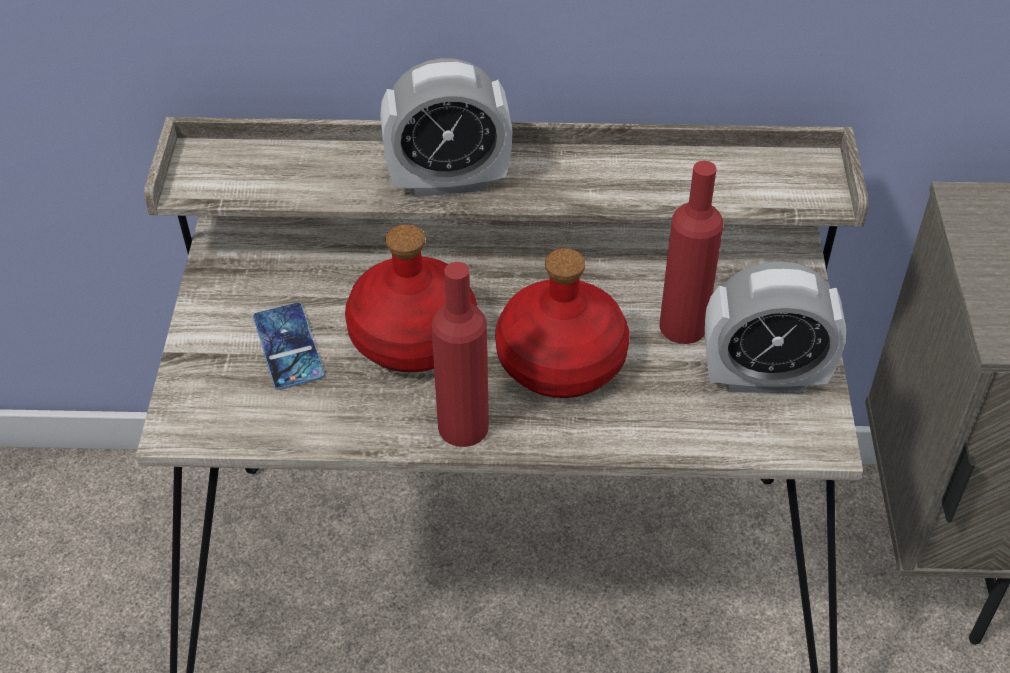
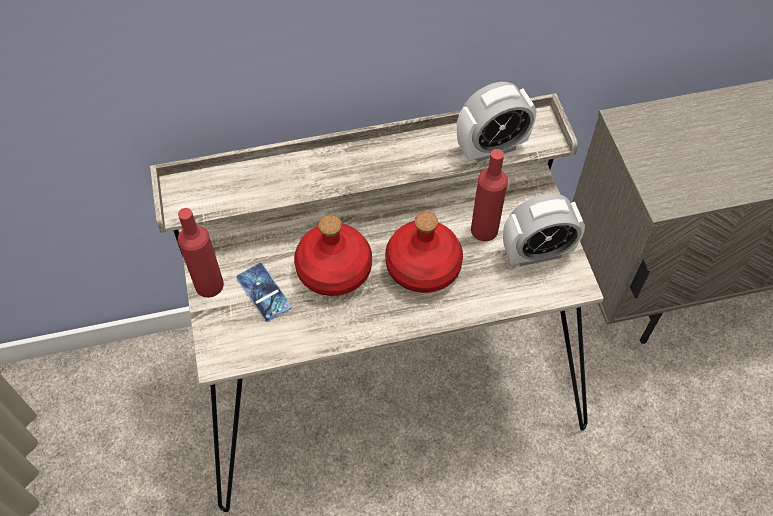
camera: 15 degrees left, 10 degrees up
alarm clock [380,58,513,197] -> alarm clock moved to [457,82,536,162]
red bottle [431,262,489,447] -> red bottle moved to [178,208,224,298]

